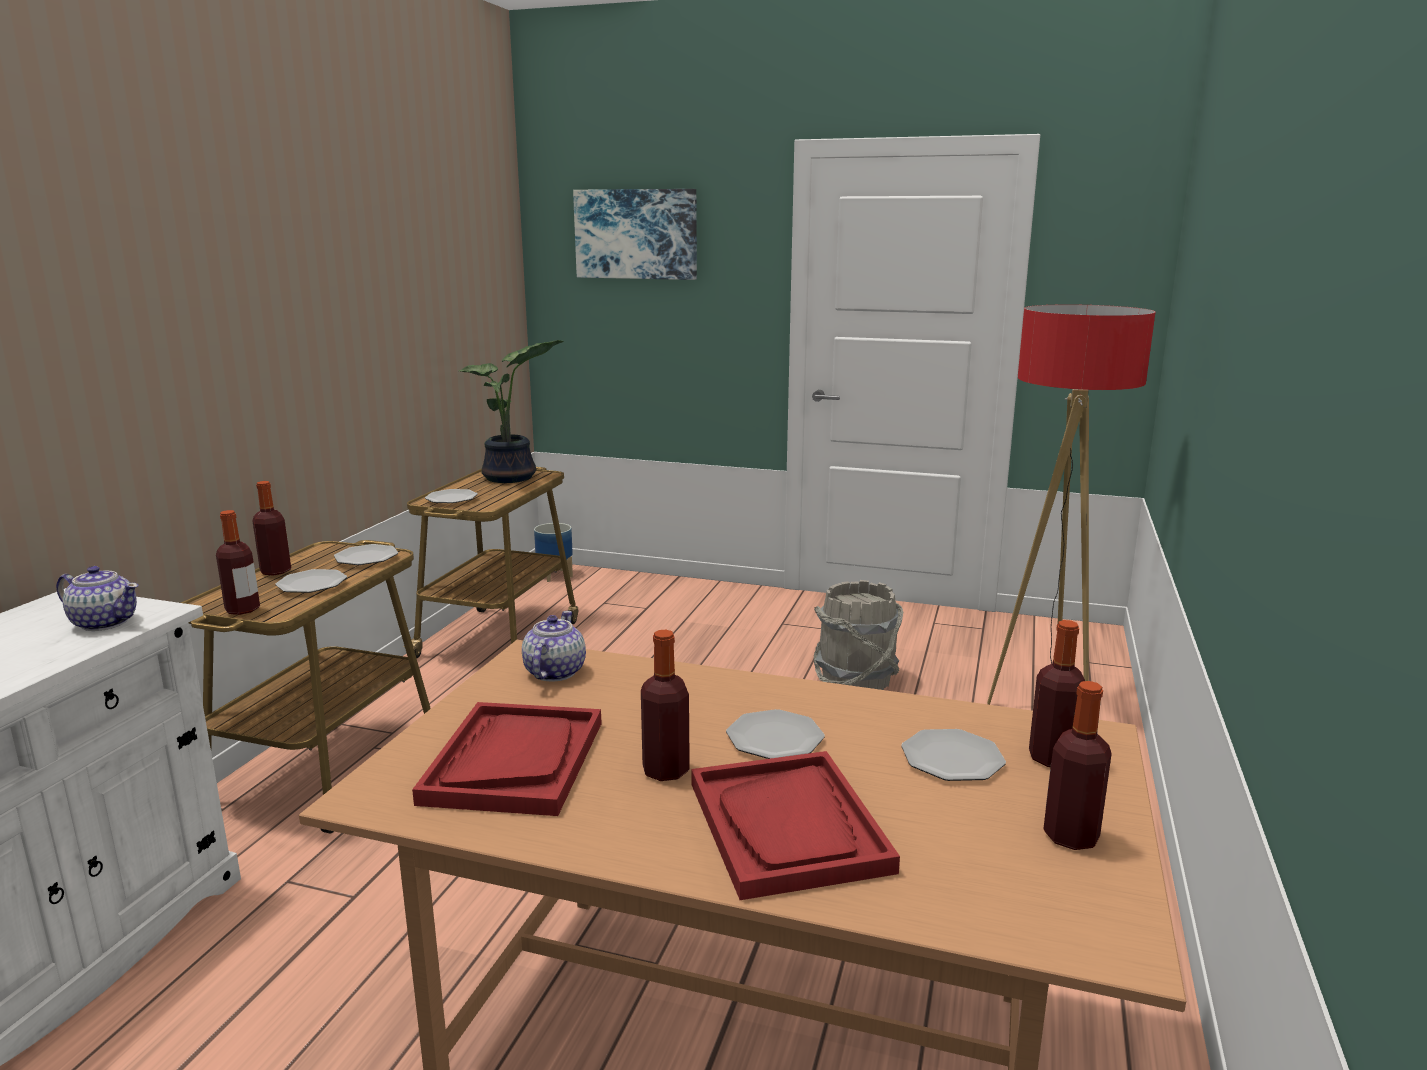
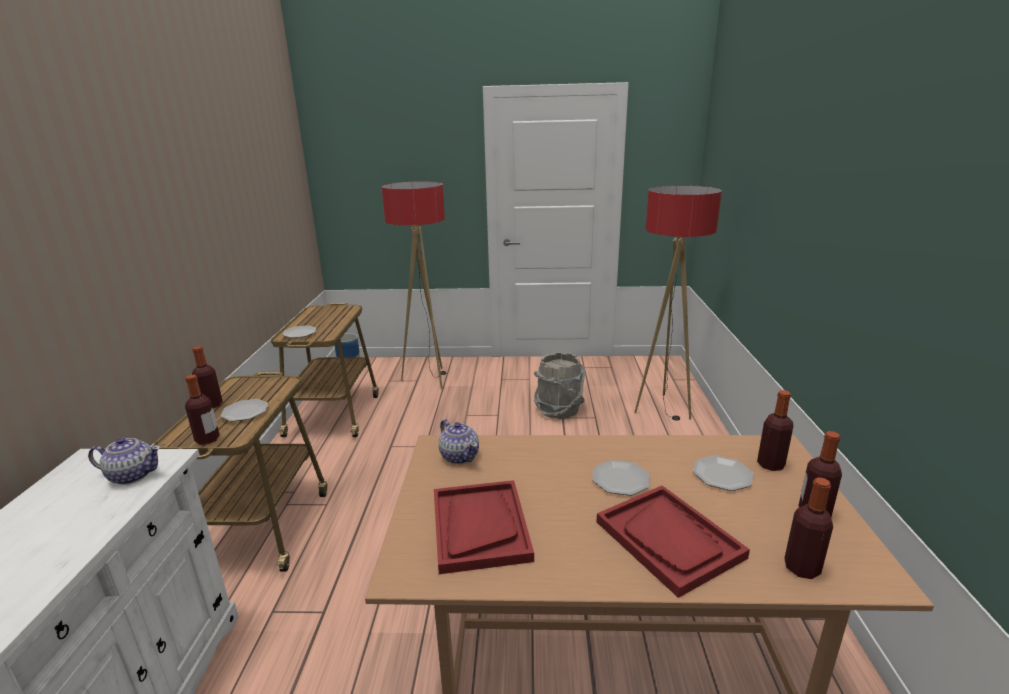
camera: 15 degrees left, 5 degrees up
plate [334,544,398,565] -> none
potted plant [459,340,564,483] -> none
teapot [522,611,586,682] -> teapot turned 150 degrees clockwise [439,419,479,464]
picture [573,189,697,280] -> none
bottle [641,630,690,781] -> bottle moved to [784,477,833,579]
none -> floor lamp [381,181,446,389]

